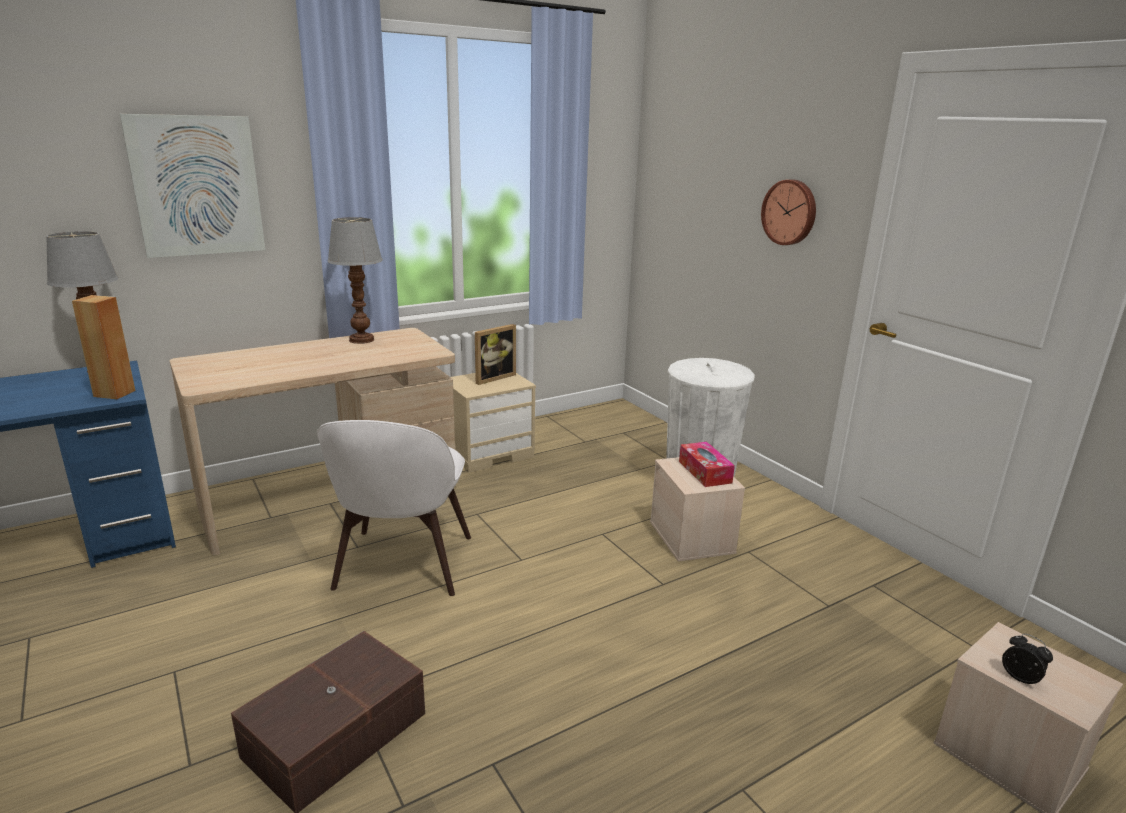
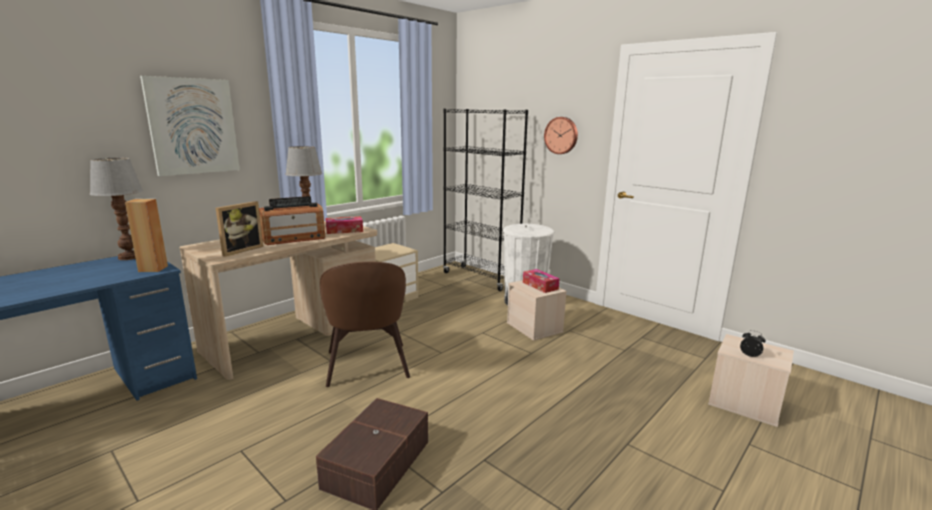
camera: 15 degrees left, 5 degrees down
white chair [317,420,471,596] -> brown chair [320,262,410,387]
picture frame [475,324,516,385] -> picture frame moved to [216,201,263,257]
none -> radio [259,196,325,245]
none -> tissue box [326,216,363,234]
none -> black bookcase [443,109,528,291]

